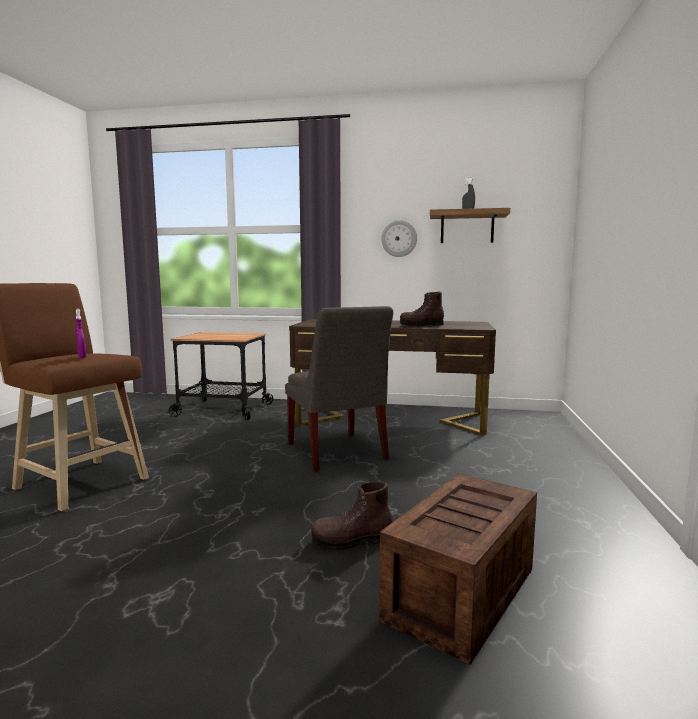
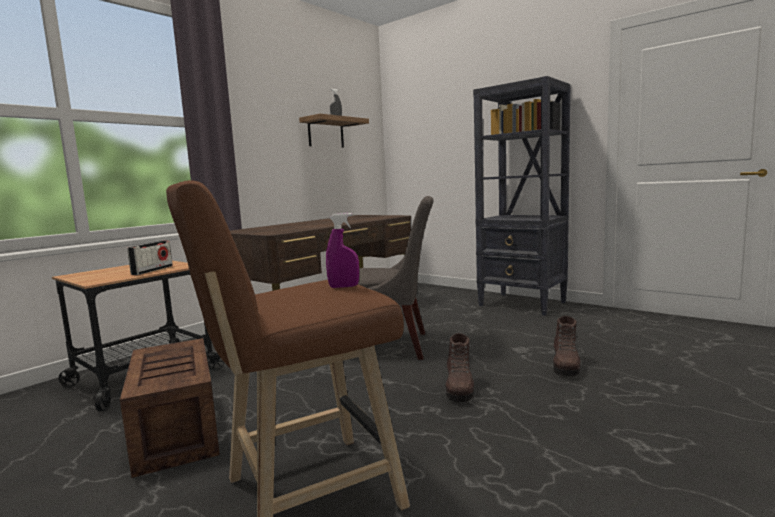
camera: 60 degrees left, 0 degrees up
crate [379,473,537,665] -> crate moved to [120,338,220,478]
wall clock [381,220,417,257] -> none
brown boot [400,292,444,327] -> brown boot moved to [445,333,474,402]
none -> radio [127,241,173,275]
none -> black bookcase [473,76,571,316]

